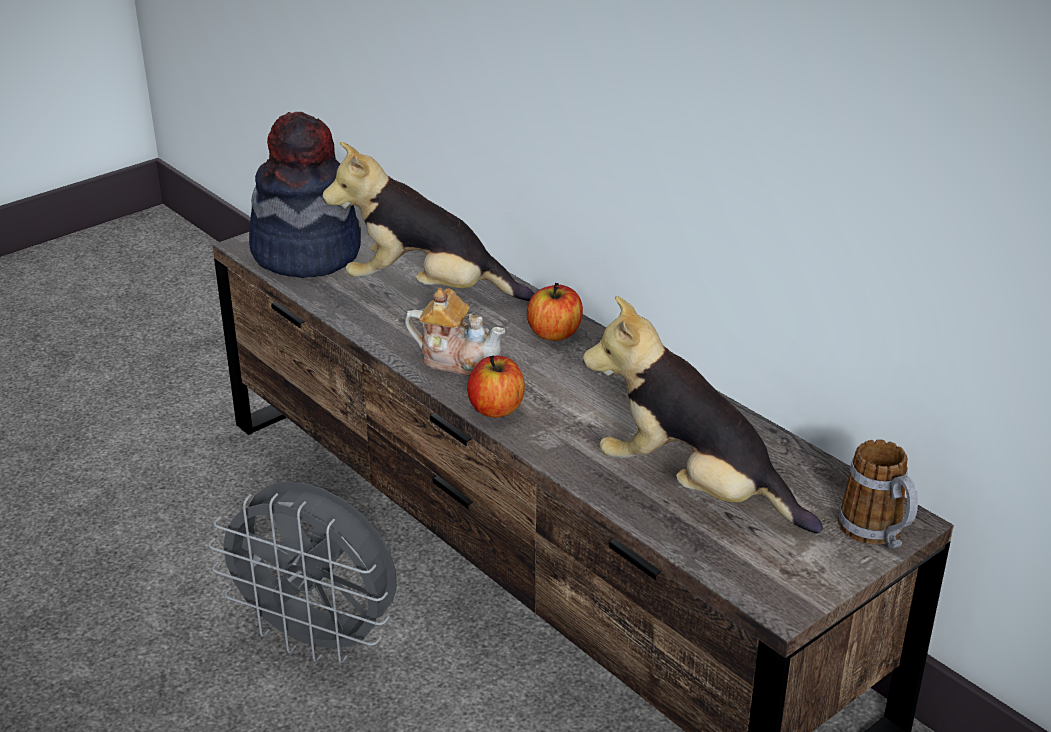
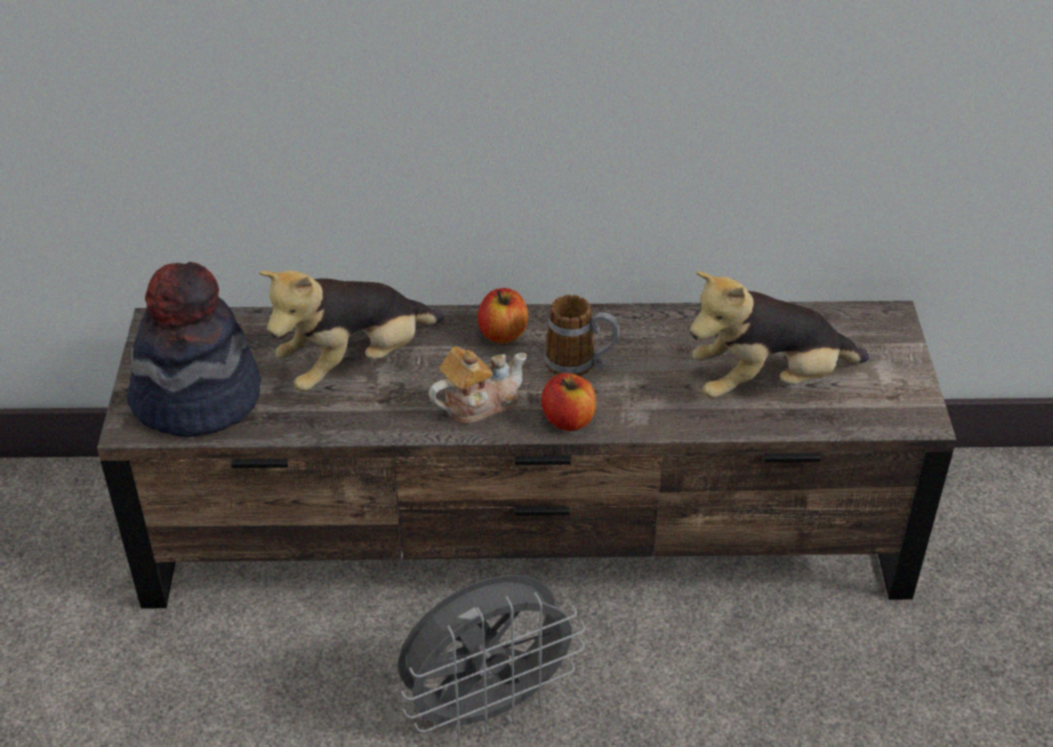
camera: 50 degrees left, 10 degrees up
mug [838,439,918,548] -> mug moved to [544,294,619,376]

